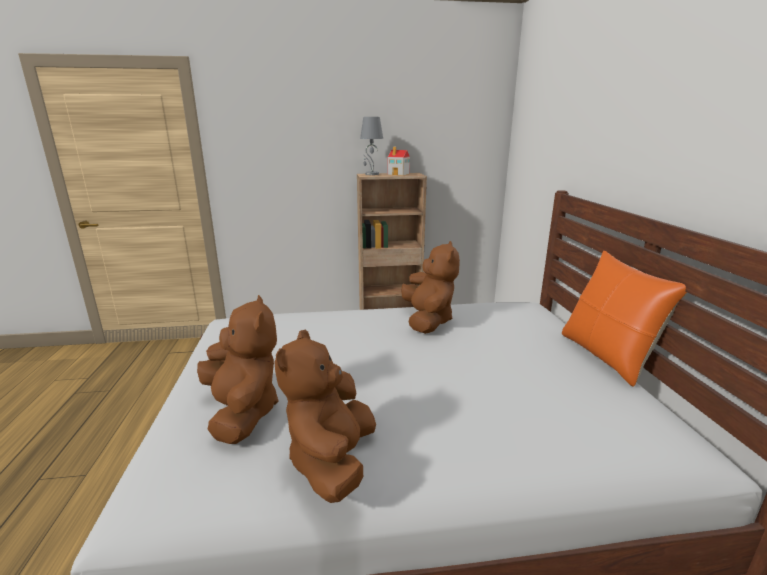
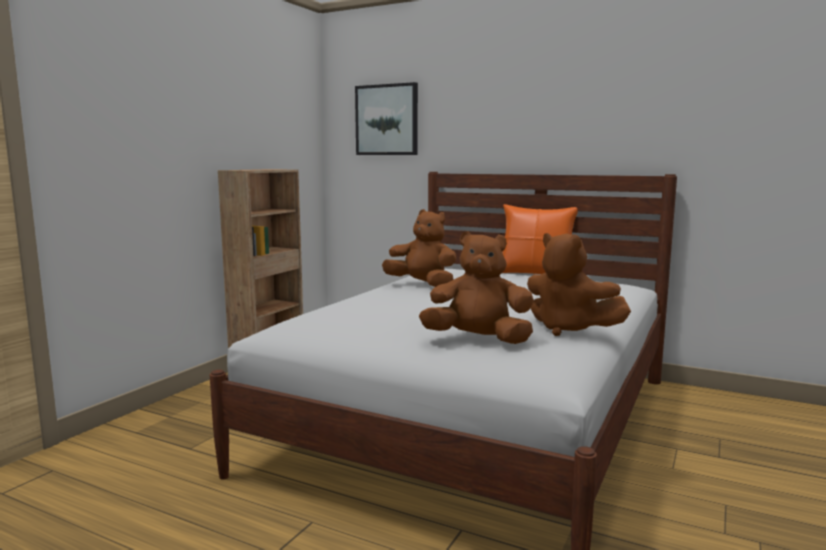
camera: 55 degrees left, 10 degrees down
grey table lamp [360,117,383,175] -> none
toy house [388,146,410,176] -> none
none -> picture [355,82,418,155]

